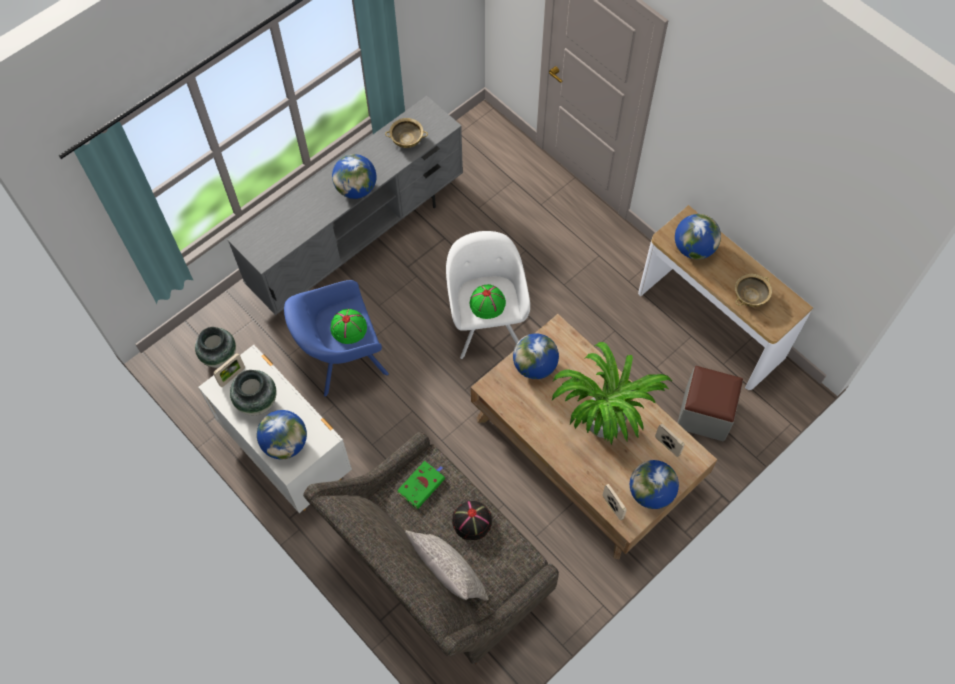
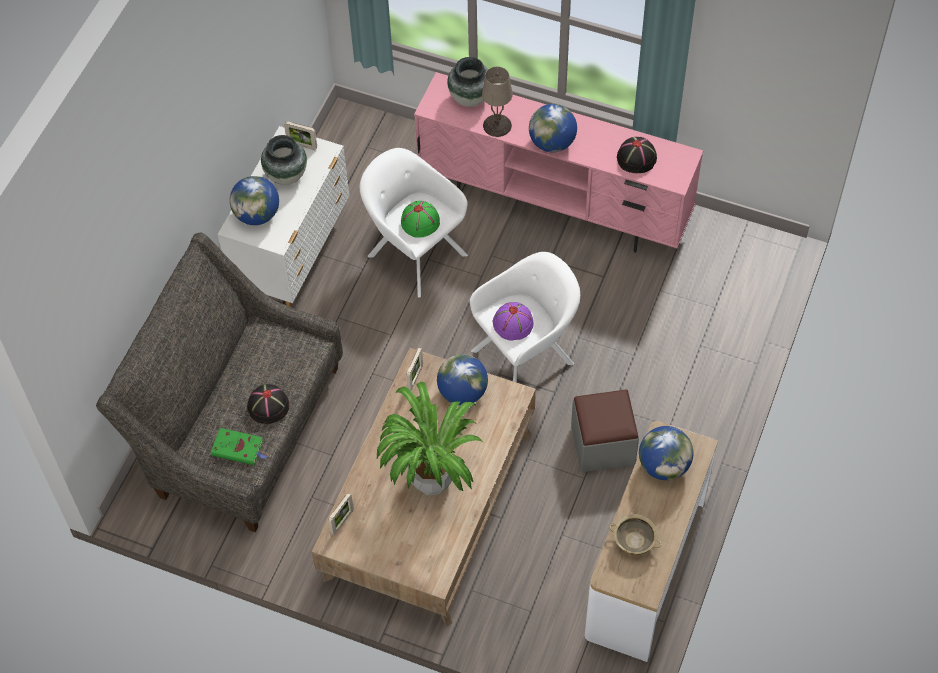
camera: 65 degrees right, 5 degrees down
vase [195,327,236,368] -> vase moved to [447,57,488,107]
grey tv stand [228,96,463,315] -> pink tv stand [414,72,703,253]
blue armchair [284,280,389,397] -> white armchair [360,148,468,298]
beige bowl [385,118,428,148] -> black hat [617,137,657,173]
green book [397,461,445,509] -> green book moved to [211,428,267,465]
grey pillow [405,530,488,601] -> none
green hat [470,284,506,319] -> purple hat [493,302,534,341]
globe [630,460,679,509] -> none
picture frame [655,424,685,457] -> picture frame moved to [406,348,423,391]
grey ottoman [678,366,743,441] -> grey ottoman moved to [571,389,639,472]
none -> beige table lamp [482,67,513,137]

